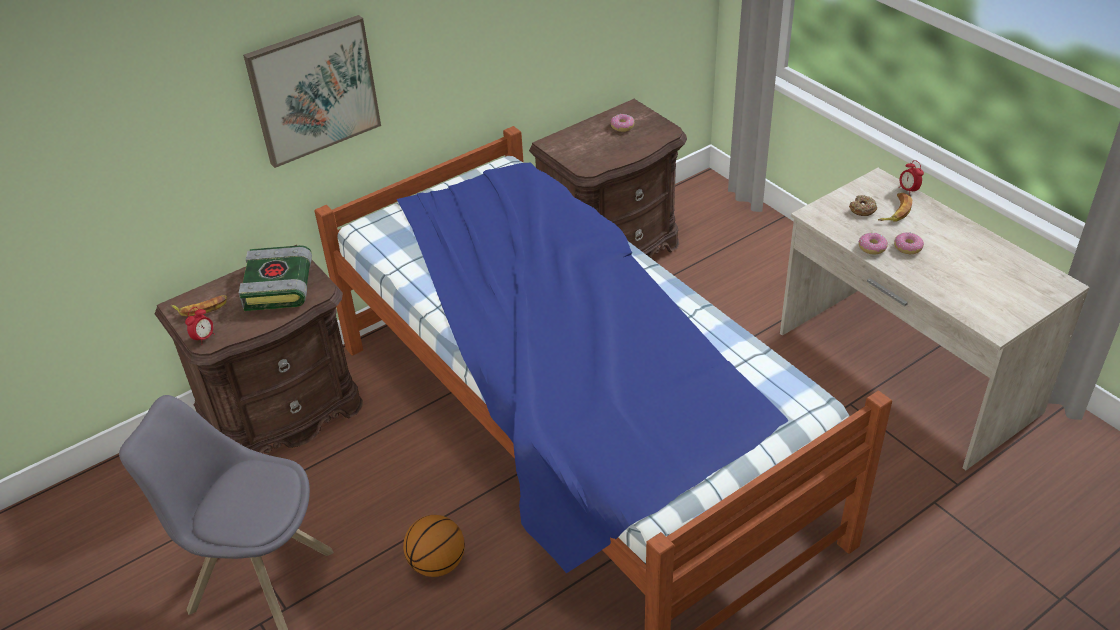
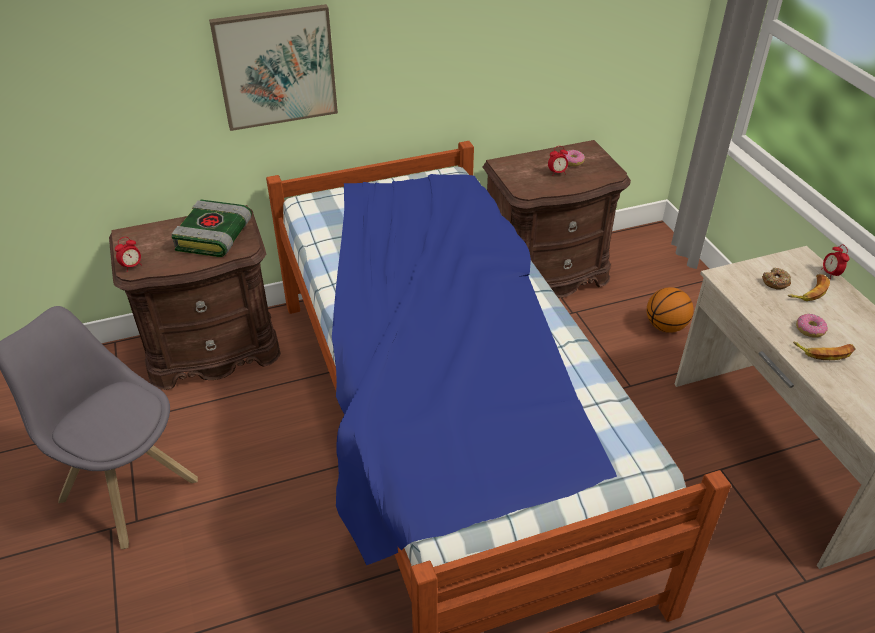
camera: 15 degrees right, 0 degrees up
banana [171,295,227,317] -> banana moved to [793,342,855,360]
basketball [403,515,465,577] -> basketball moved to [647,287,694,333]
donut [858,233,888,255] -> none
none -> alarm clock [548,146,568,176]

